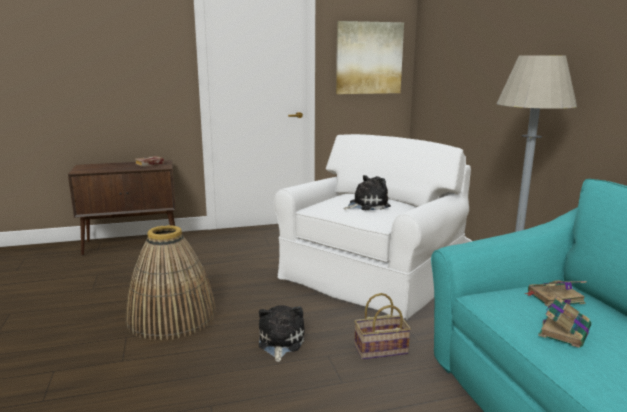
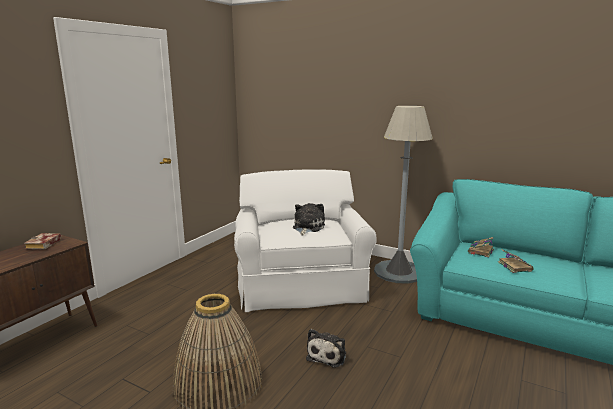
camera: 45 degrees left, 0 degrees up
plush toy [259,305,305,362] -> plush toy turned 120 degrees counterclockwise [306,329,346,368]
picture [336,21,404,94] -> none
basket [354,293,411,360] -> none

